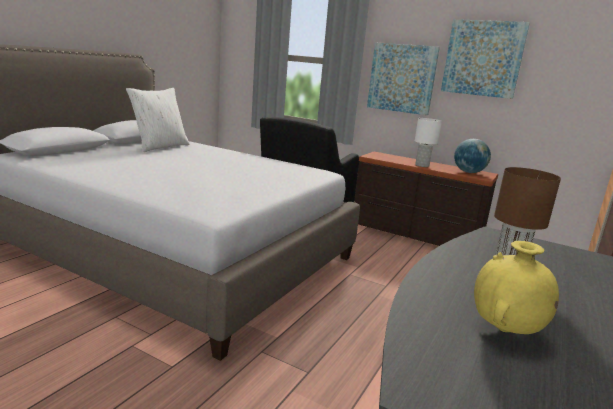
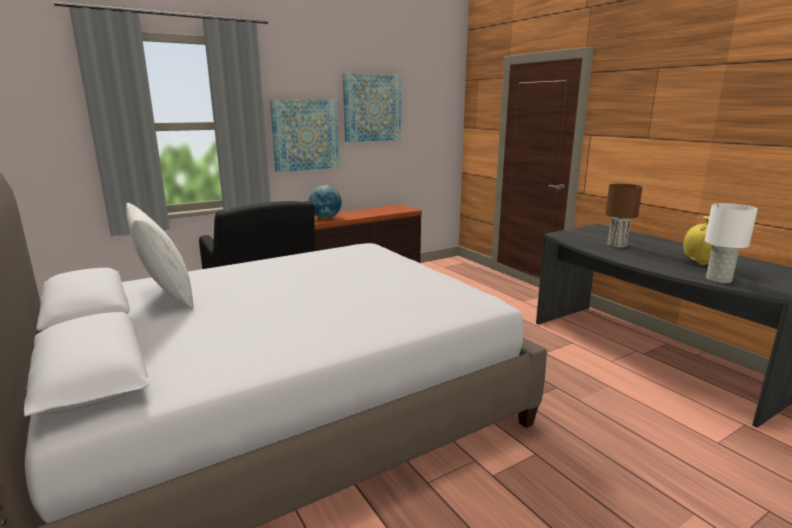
camera: 60 degrees left, 0 degrees up
white table lamp [415,118,442,167] -> white table lamp moved to [705,203,758,283]
globe [454,139,491,173] -> globe moved to [308,185,342,219]

